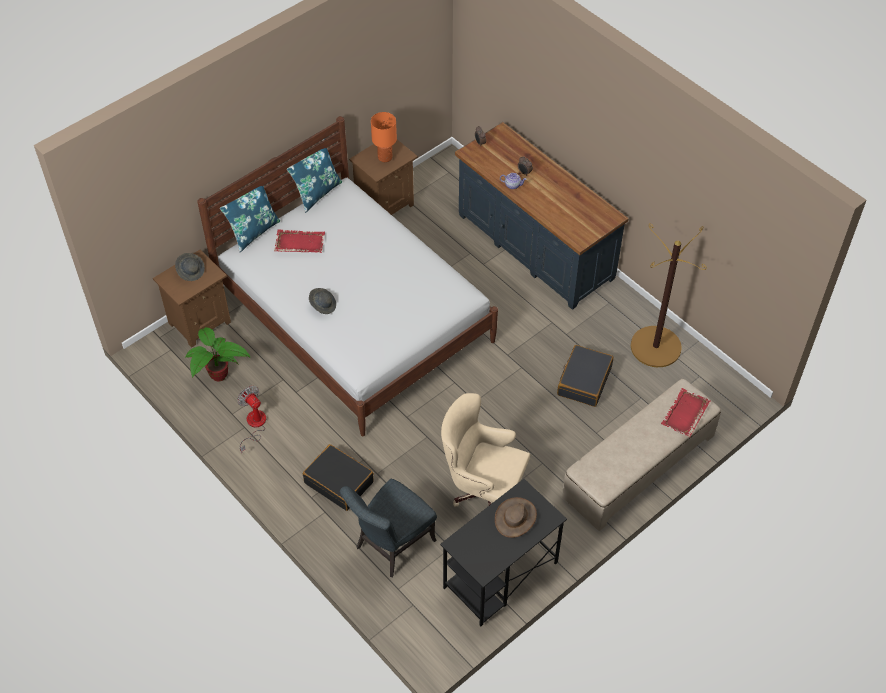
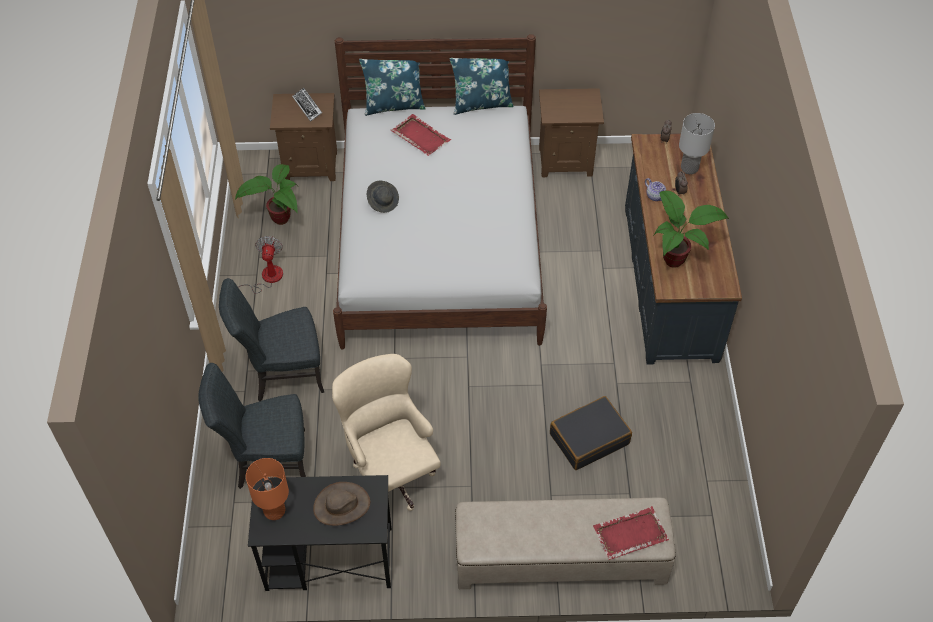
camera: 40 degrees right, 0 degrees up
grey hat [175,253,205,281] -> keyboard [292,88,322,122]
black suitcase [303,444,374,511] -> grey chair [219,278,324,401]
orange table lamp [371,112,397,162] -> orange table lamp moved to [246,458,289,520]
brown clothes rack [631,223,706,367] -> none
none -> potted plant [654,190,729,268]
none -> grey table lamp [679,113,715,174]

